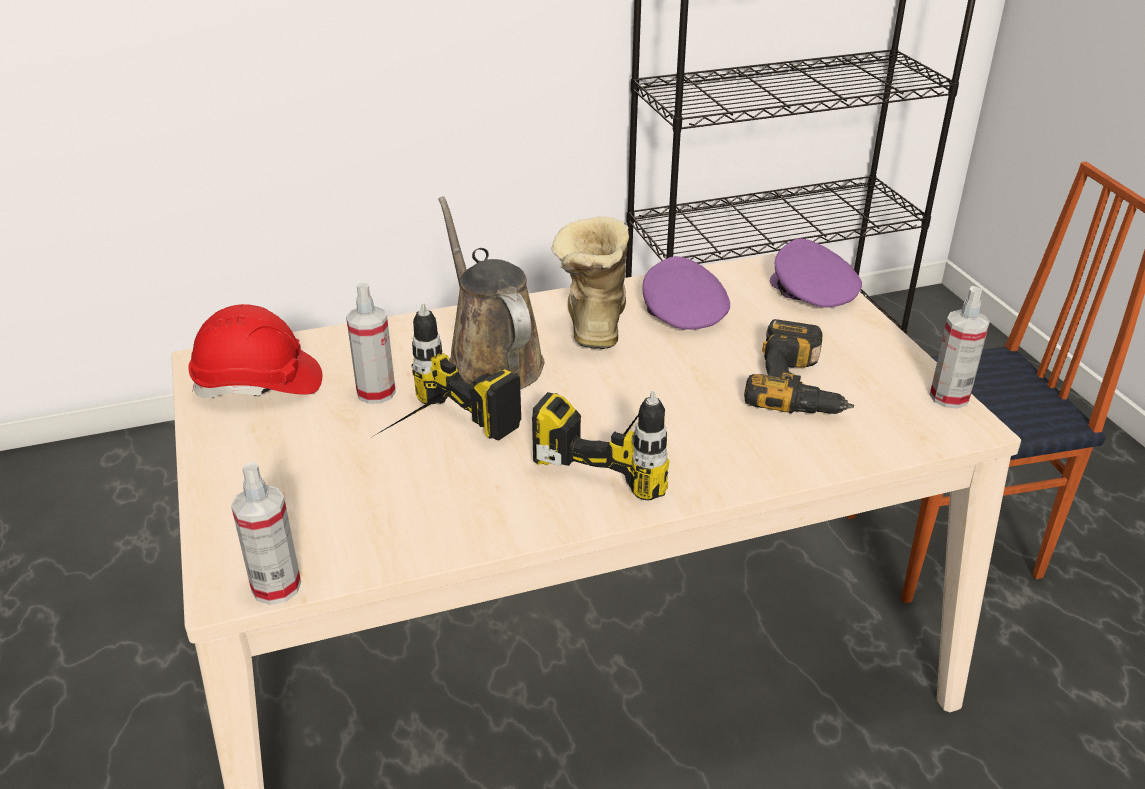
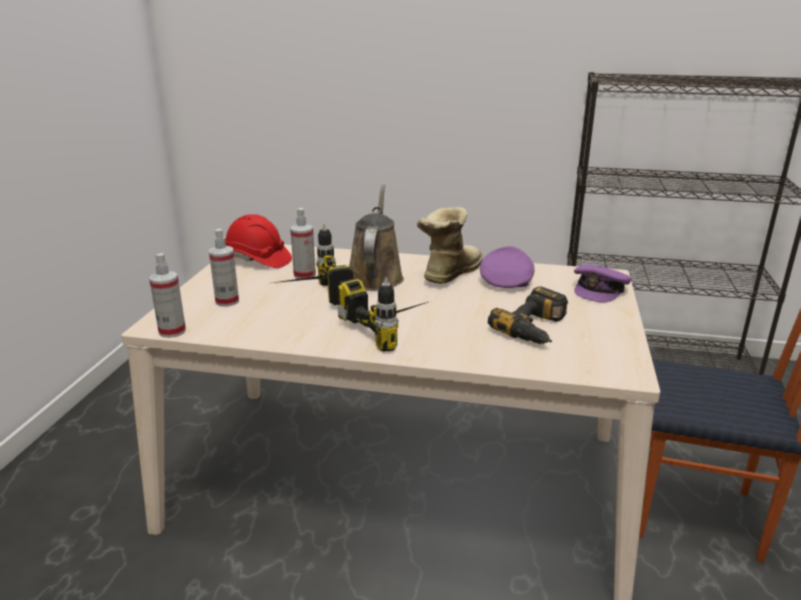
camera: 30 degrees right, 10 degrees down
purple cap [770,238,862,308] -> purple cap turned 150 degrees counterclockwise [574,264,632,302]
spray bottle [930,286,990,409] -> spray bottle moved to [209,229,239,307]

